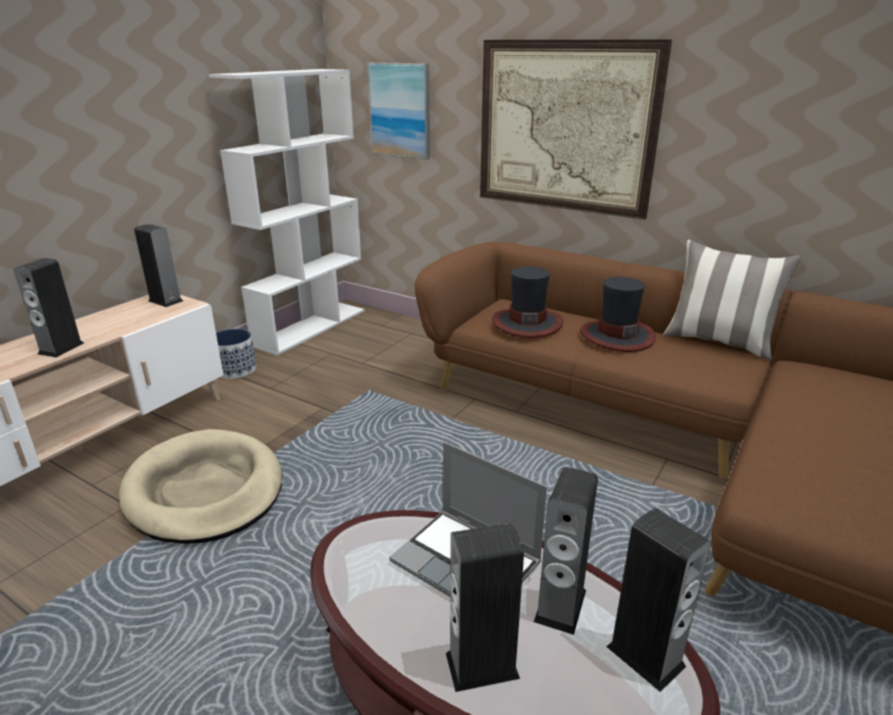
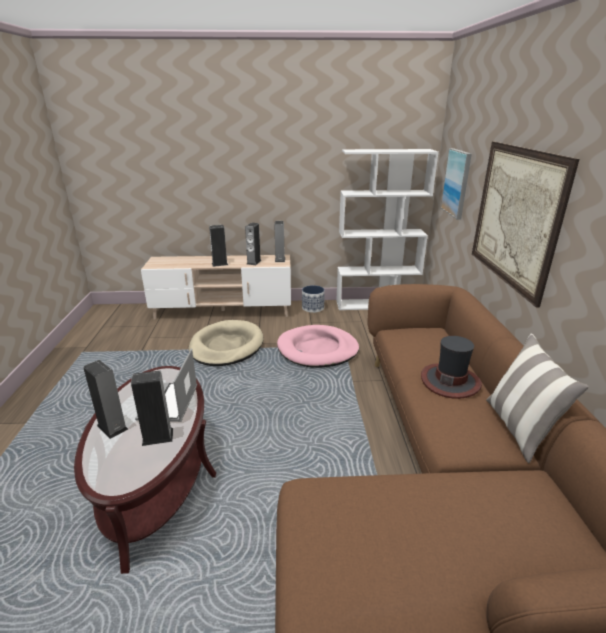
camera: 55 degrees right, 0 degrees up
hat [492,267,563,338] -> none
speaker [606,508,711,692] -> speaker moved to [245,223,262,265]
none -> pink dog bed [277,325,359,368]

